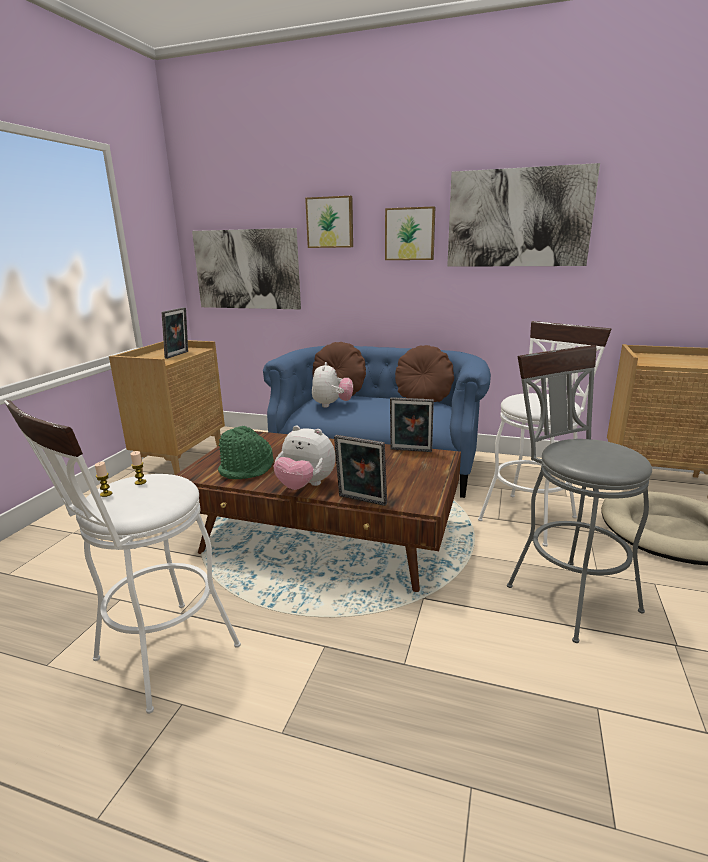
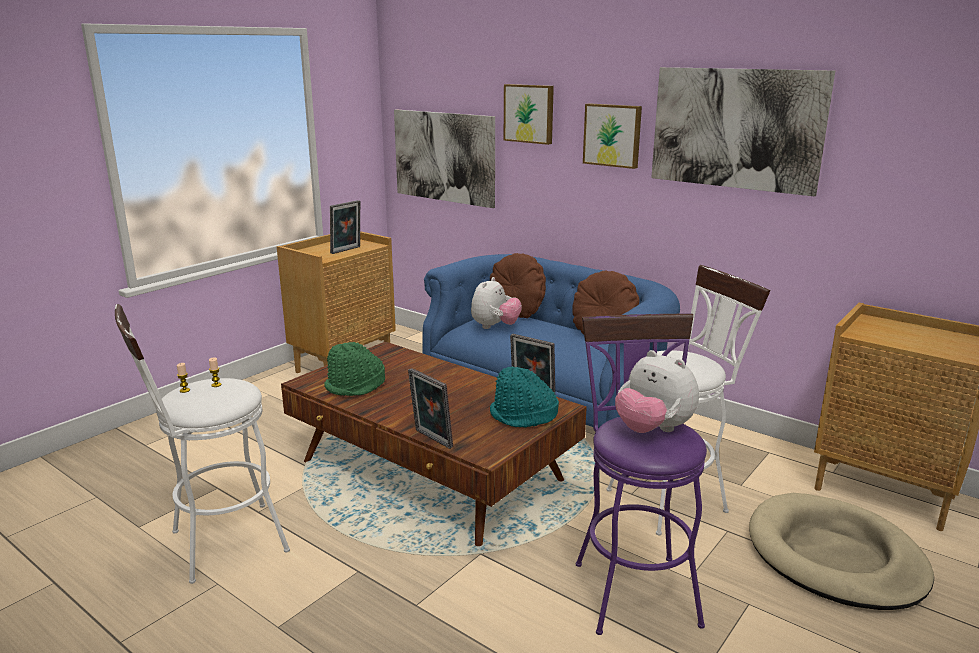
camera: 20 degrees right, 0 degrees up
plush toy [273,426,336,490] -> plush toy moved to [615,350,699,433]
grey stool [507,345,652,643] -> purple stool [576,314,707,635]
none -> turquoise hat [490,367,559,427]

